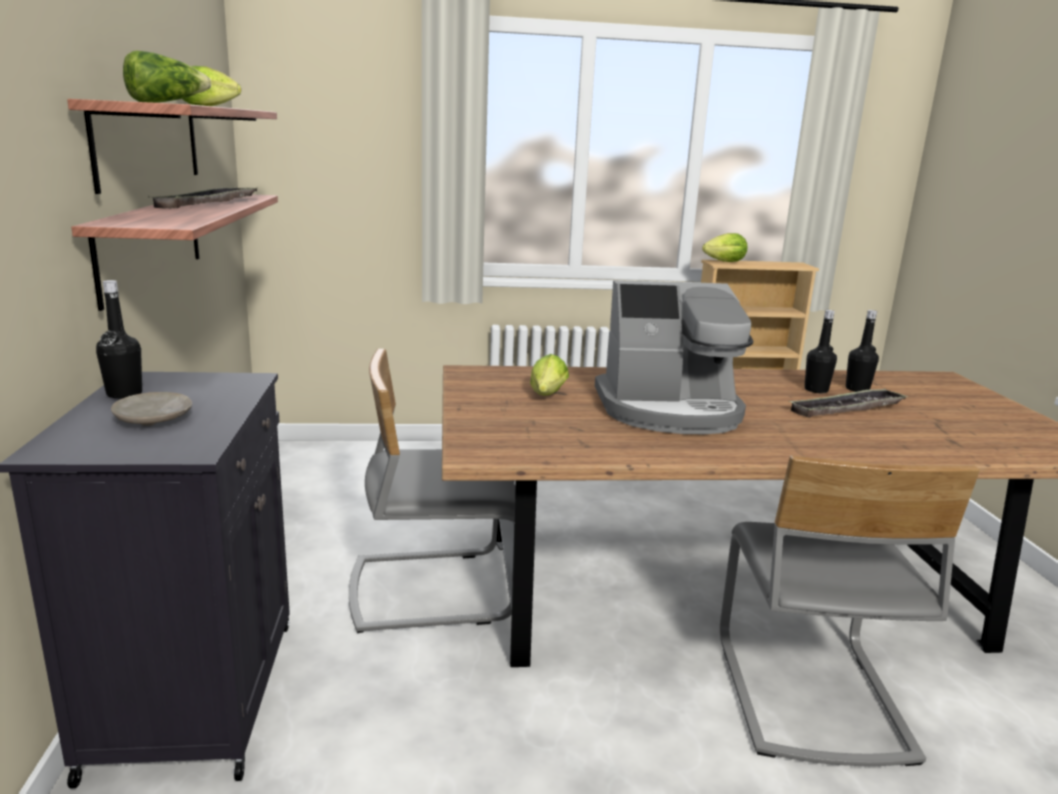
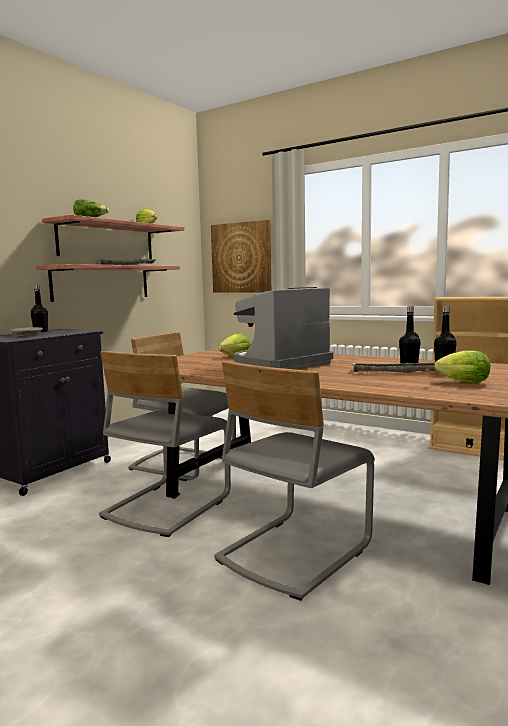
camera: 40 degrees right, 10 degrees down
coffee machine [595,280,753,434] -> coffee machine turned 105 degrees clockwise [233,287,333,370]
lettuce [702,233,747,262] -> lettuce moved to [434,350,490,383]
none -> grey chair [99,351,231,537]
none -> picture [211,220,271,293]

